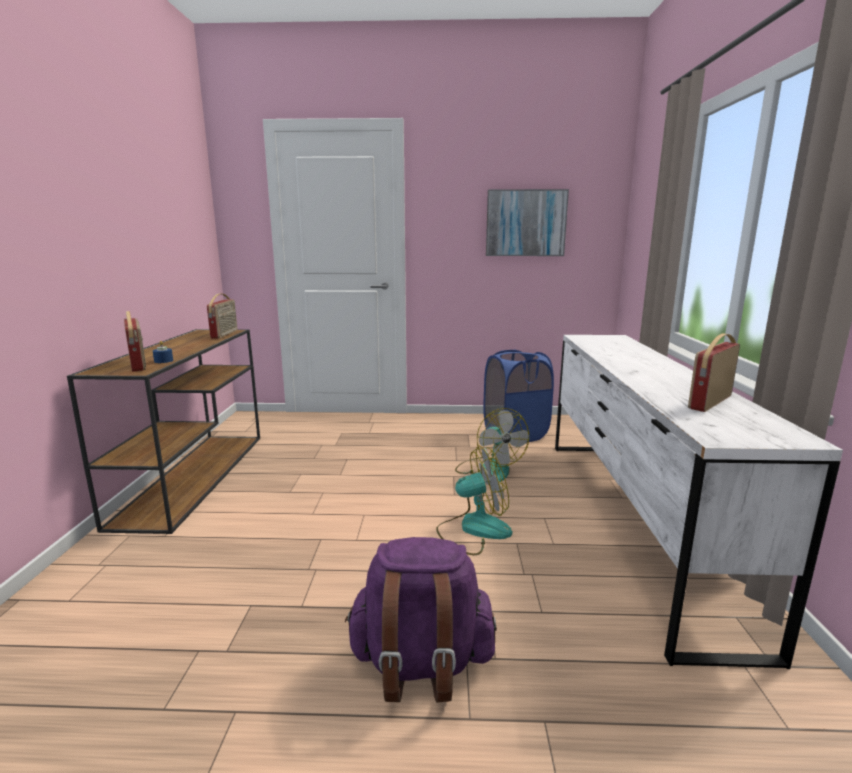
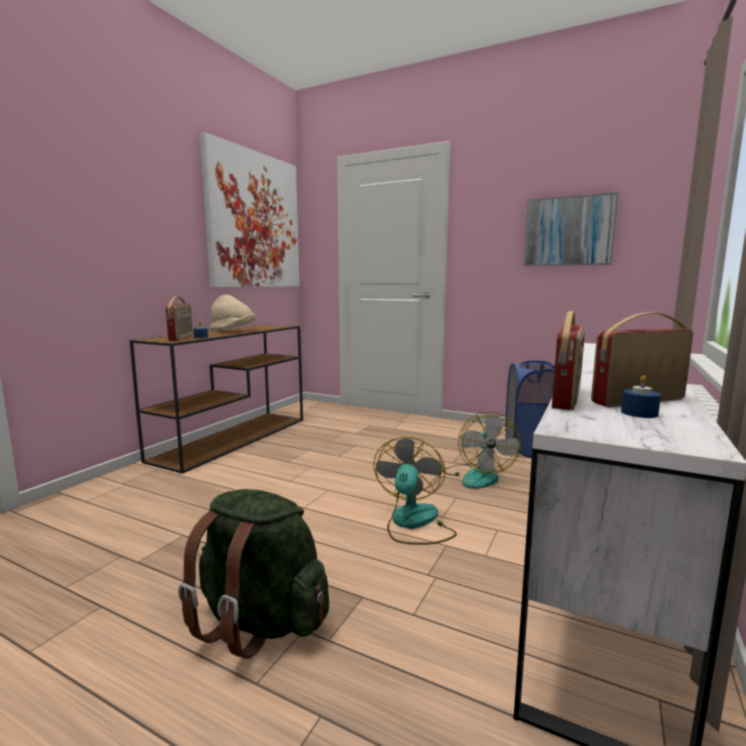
camera: 25 degrees right, 5 degrees down
radio [207,294,237,339] -> radio moved to [552,311,585,410]
purple backpack [345,537,497,703] -> green backpack [178,489,329,659]
fan [436,446,512,555] -> fan turned 90 degrees counterclockwise [373,437,457,545]
none -> picture [200,132,300,287]
none -> beige hat [210,295,256,331]
none -> blue candle [621,375,661,418]

